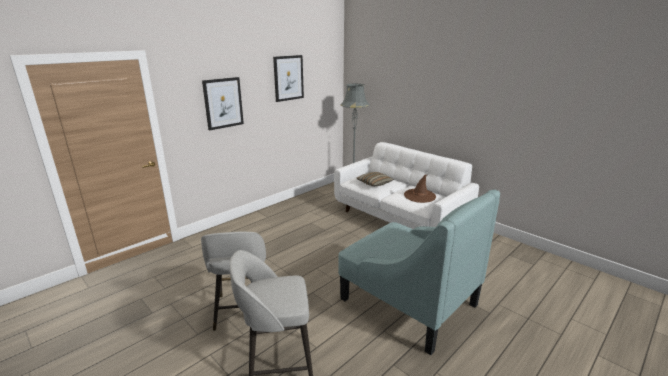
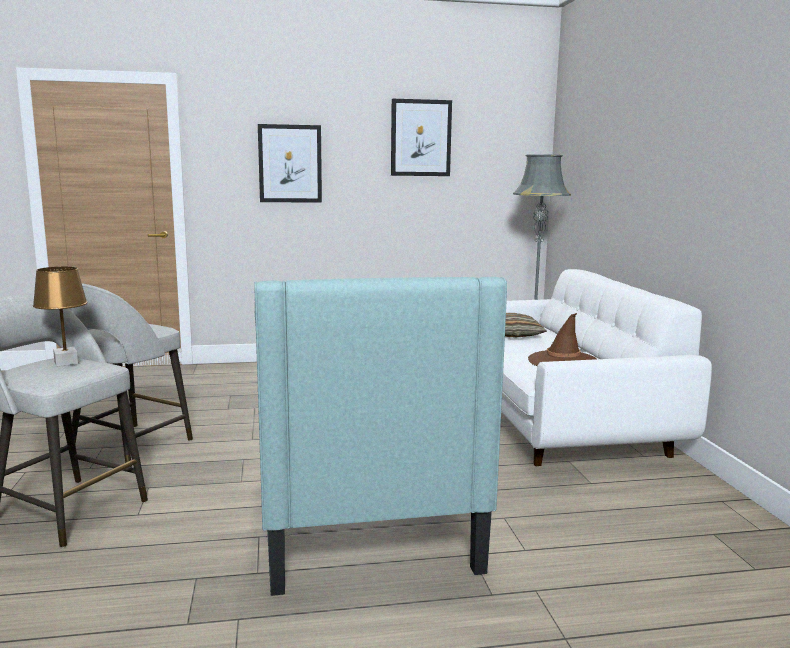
camera: 35 degrees right, 10 degrees down
none -> brown table lamp [33,266,88,366]

